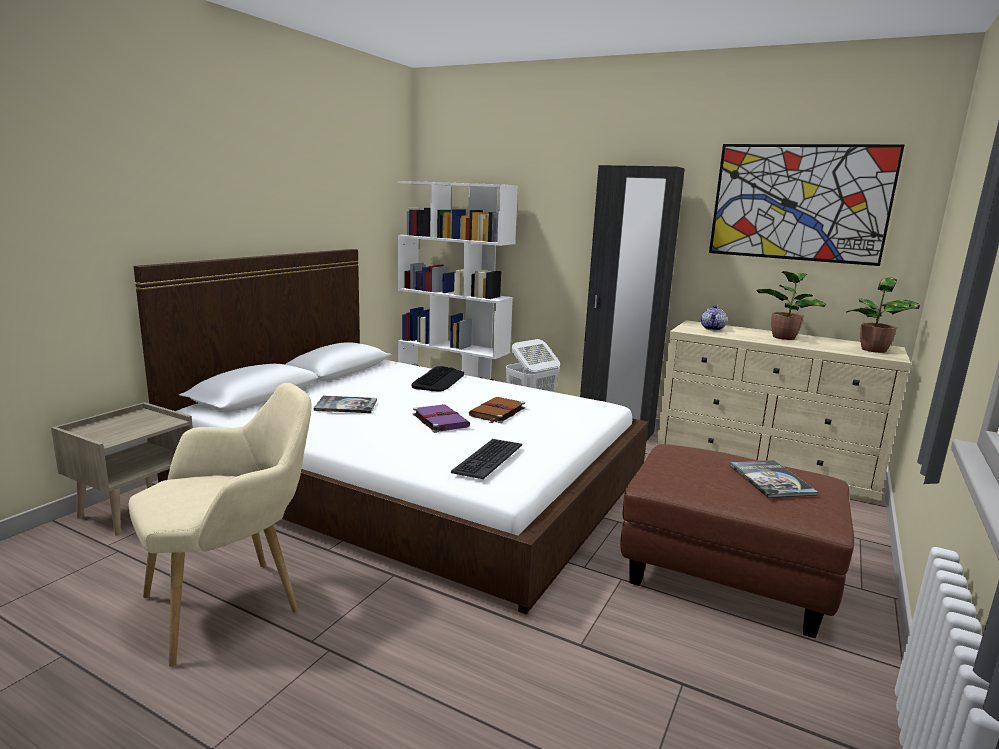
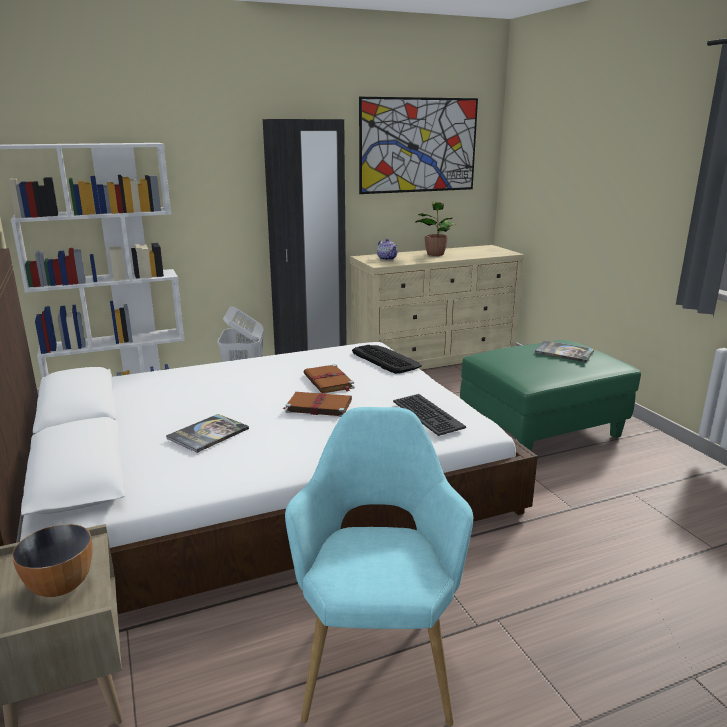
camera: 50 degrees left, 5 degrees up
beige armchair [129,383,312,667] -> turquoise armchair [285,407,473,726]
keyboard [411,366,464,392] -> keyboard moved to [352,345,422,374]
purple book [413,404,470,433] -> brown book [283,392,352,417]
brown ottoman [620,444,854,638] -> green ottoman [460,340,641,451]
potted plant [846,277,920,353] -> none
none -> bowl [12,524,92,597]

